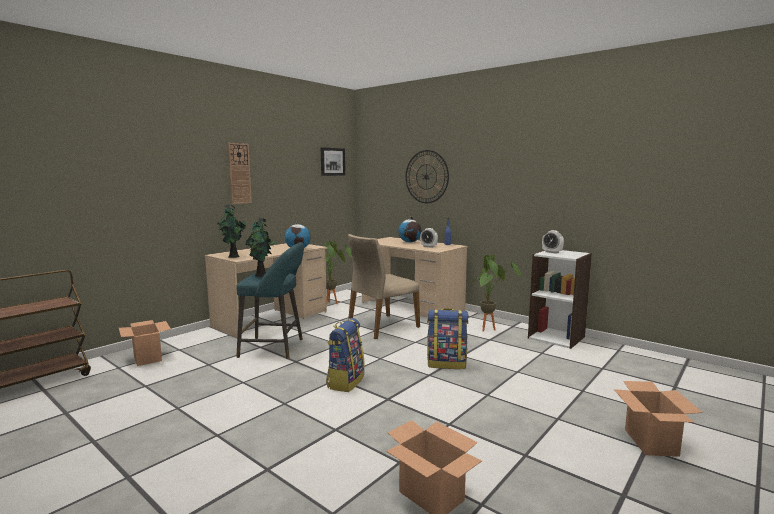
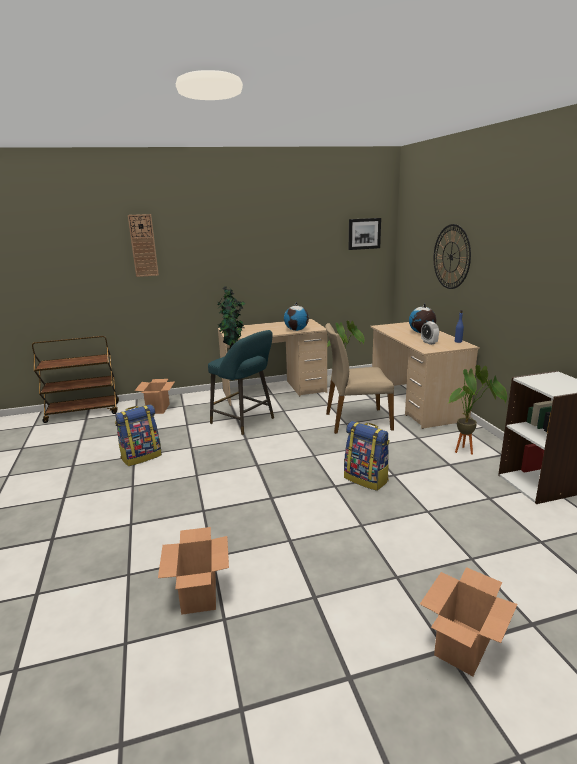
camera: 35 degrees right, 10 degrees up
wall clock [228,143,252,204] -> wall clock moved to [128,214,159,277]
backpack [326,318,365,392] -> backpack moved to [115,404,162,466]
alarm clock [542,230,564,254] -> none

